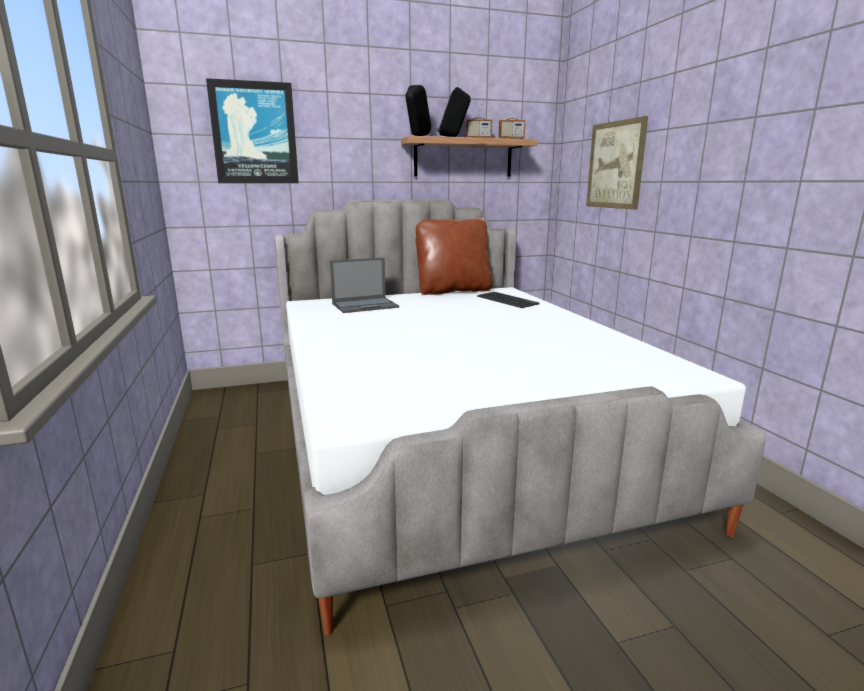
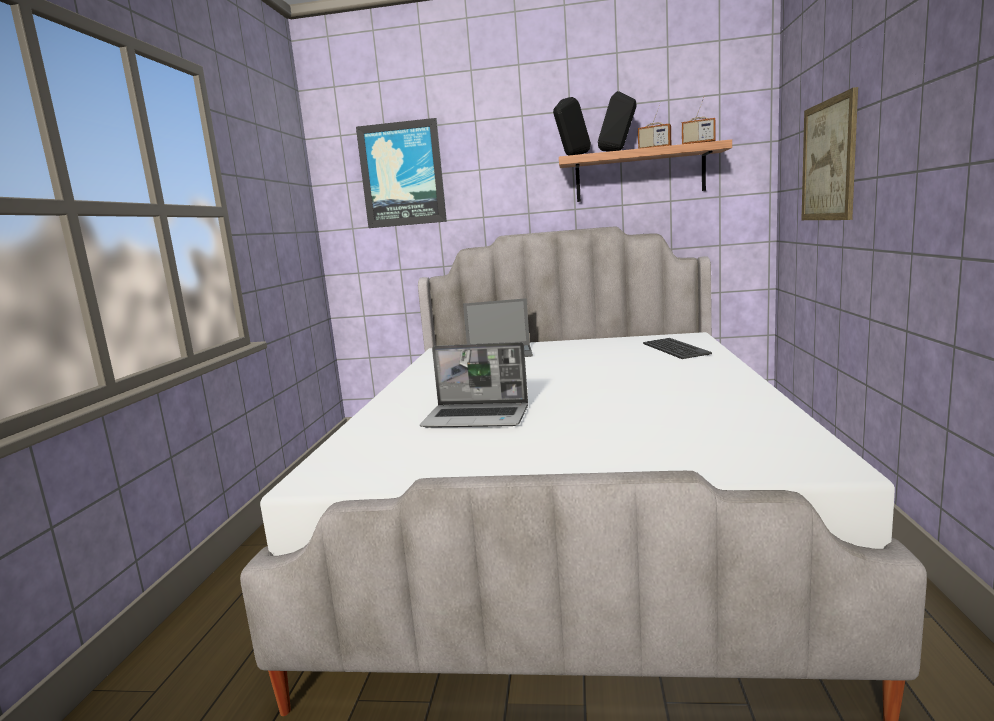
camera: 25 degrees right, 5 degrees down
brown pillow [416,218,492,295] -> none
none -> laptop [420,342,528,428]

